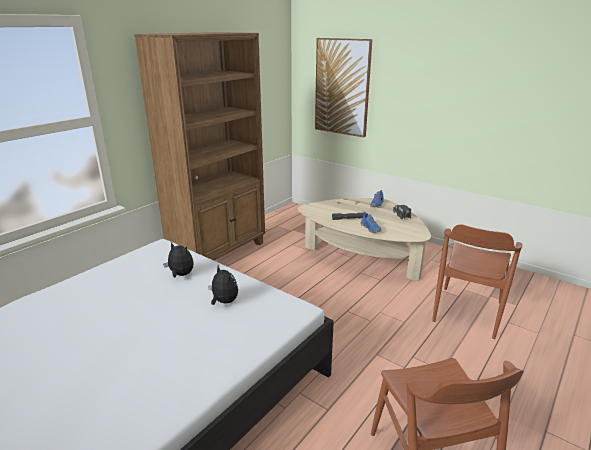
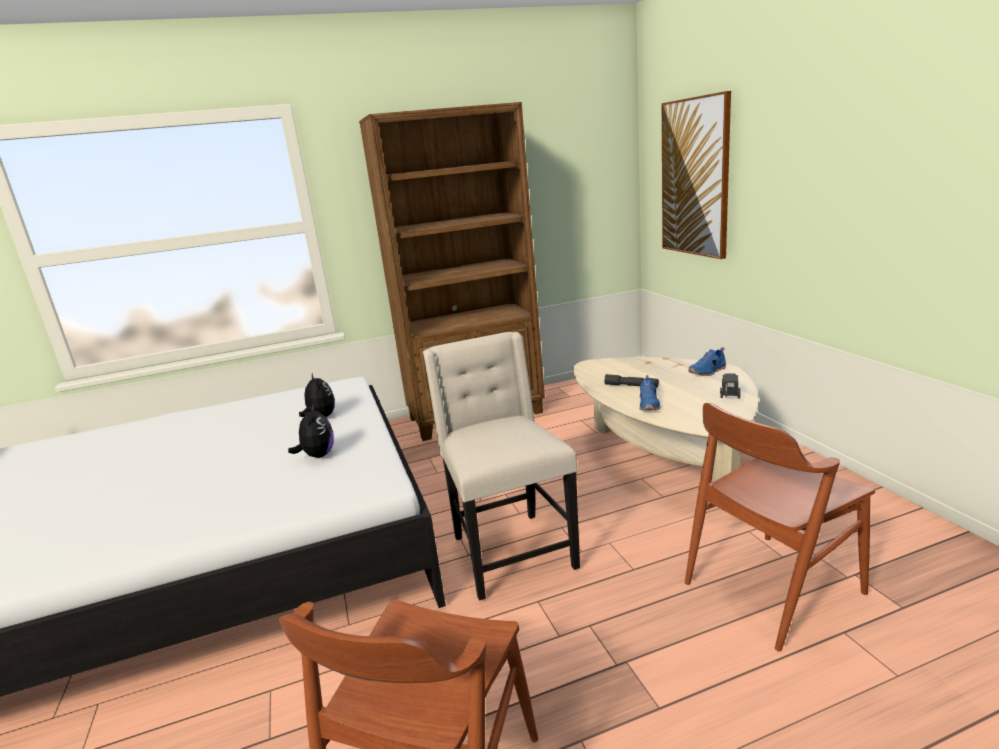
camera: 35 degrees right, 5 degrees down
none -> beige chair [423,332,580,601]

